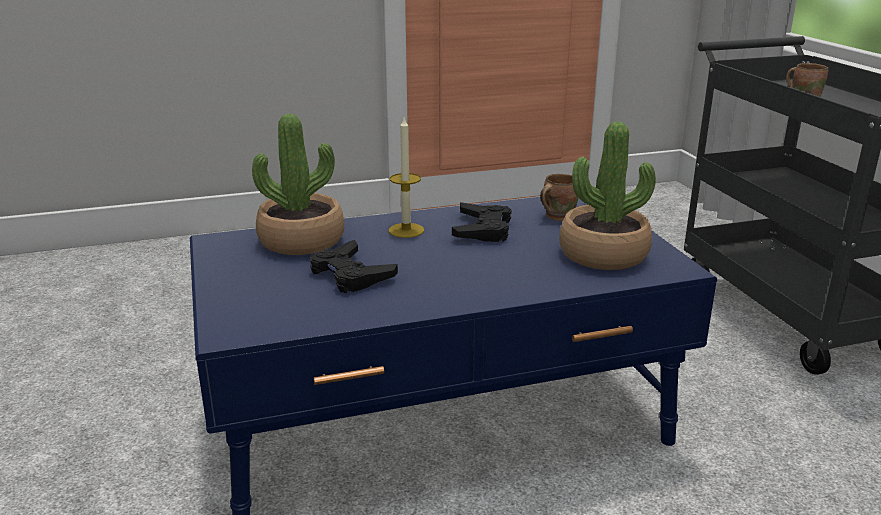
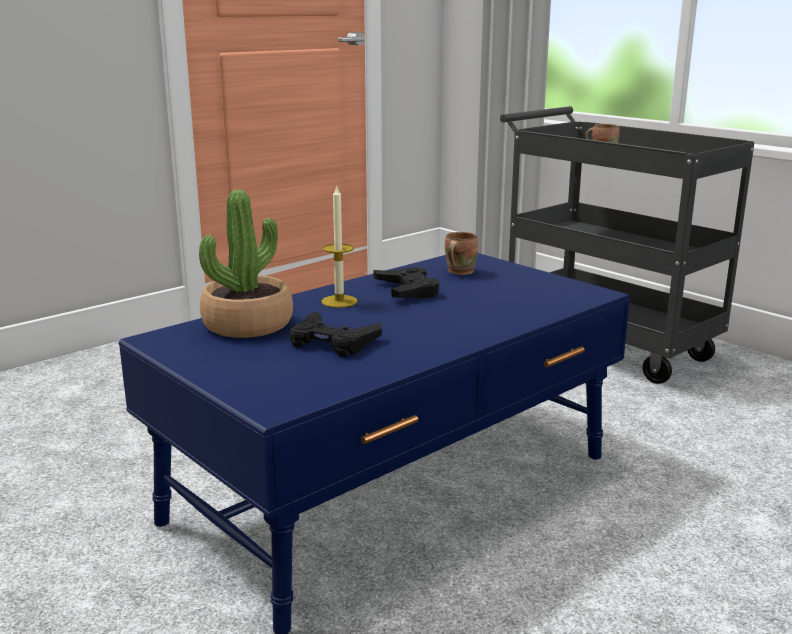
camera: 25 degrees left, 5 degrees down
potted plant [559,122,656,270] -> none

